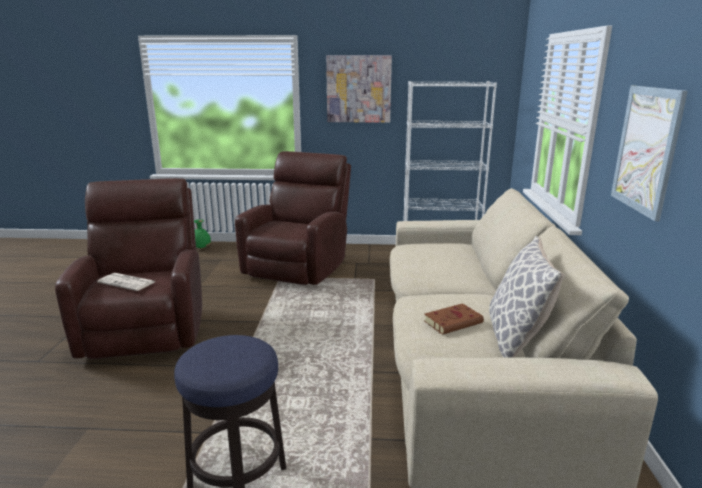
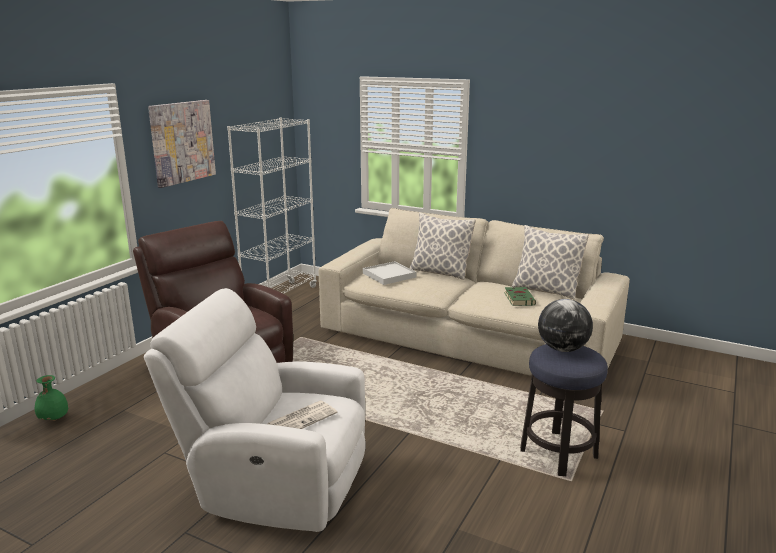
camera: 65 degrees left, 0 degrees up
brown armchair [55,178,202,359] -> white armchair [144,288,366,532]
brown book [424,303,484,335] -> green book [504,287,536,306]
picture [611,86,688,221] -> none
none -> white tray [363,261,417,285]
none -> pillow [410,212,476,280]
none -> globe [538,299,593,352]

